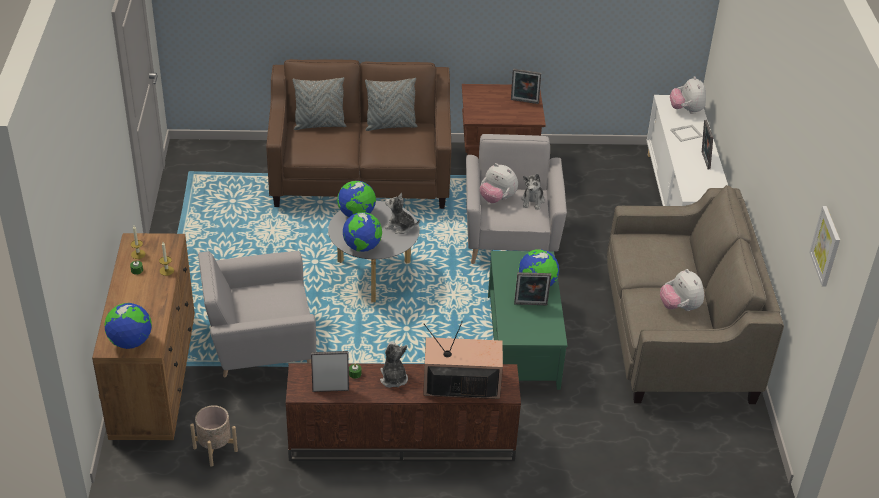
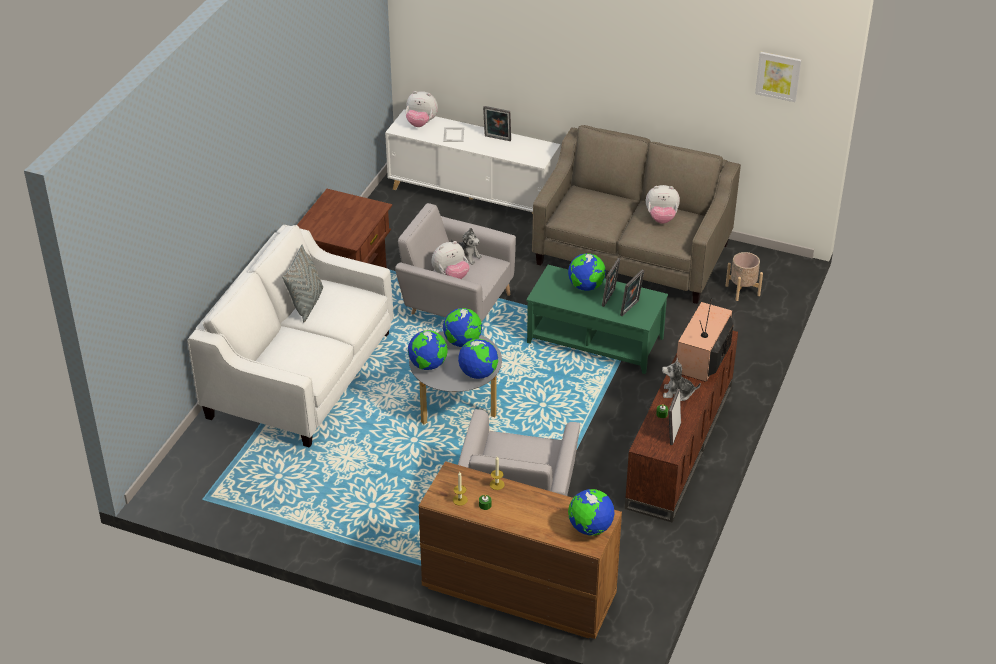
camera: 65 degrees left, 0 degrees up
beige planter [190,405,238,467] -> beige planter moved to [725,252,763,301]
brown sofa [266,59,451,209] -> white sofa [187,225,394,448]
grey pillow [292,77,346,130] -> none
plush toy [385,192,420,234] -> globe [443,308,482,347]
picture frame [511,69,541,104] -> picture frame moved to [620,270,644,317]

